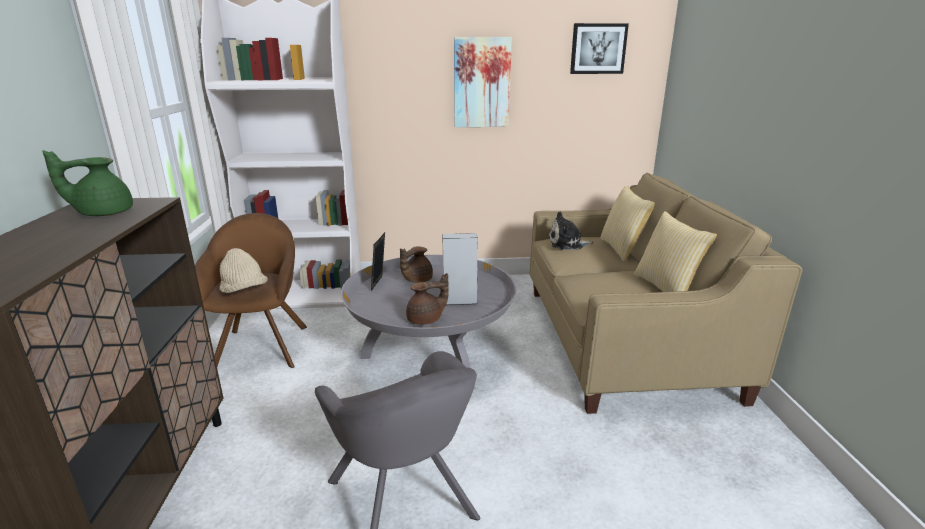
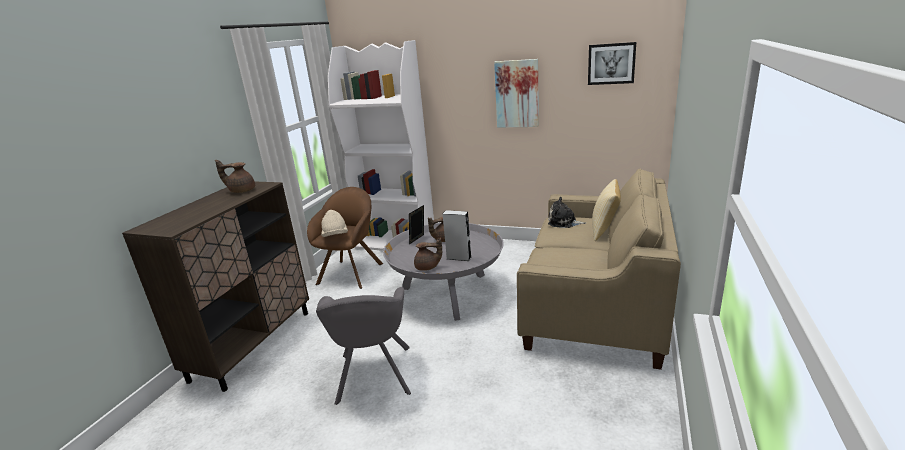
camera: 25 degrees right, 0 degrees up
green teapot [42,150,133,216] -> brown teapot [215,160,255,193]
pillow [634,211,717,292] -> none

